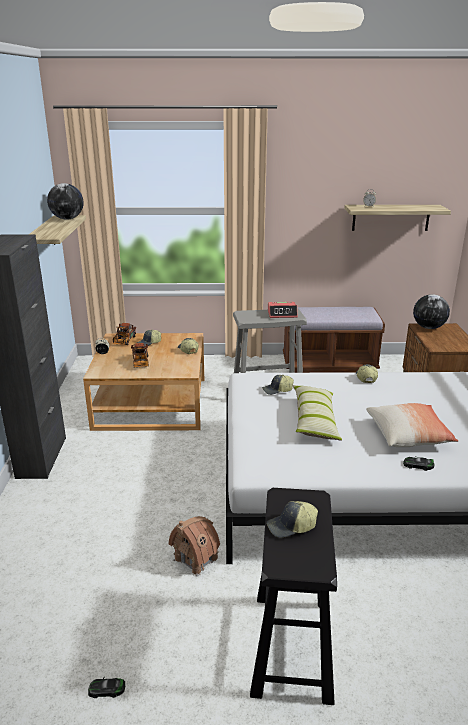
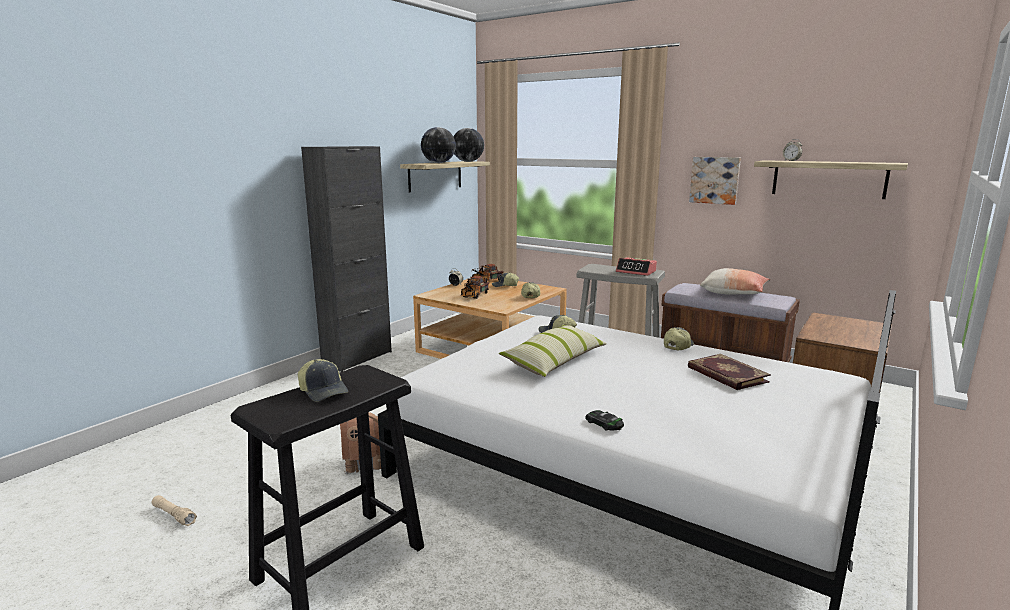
camera: 35 degrees right, 10 degrees down
toy car [88,678,125,698] -> beige flashlight [152,495,197,526]
cap [267,501,318,538] -> cap turned 150 degrees counterclockwise [298,359,348,402]
pillow [366,403,459,447] -> pillow moved to [700,268,770,295]
globe [413,294,450,329] -> globe moved to [421,127,456,163]
none -> book [688,354,771,390]
none -> picture [689,157,741,205]

